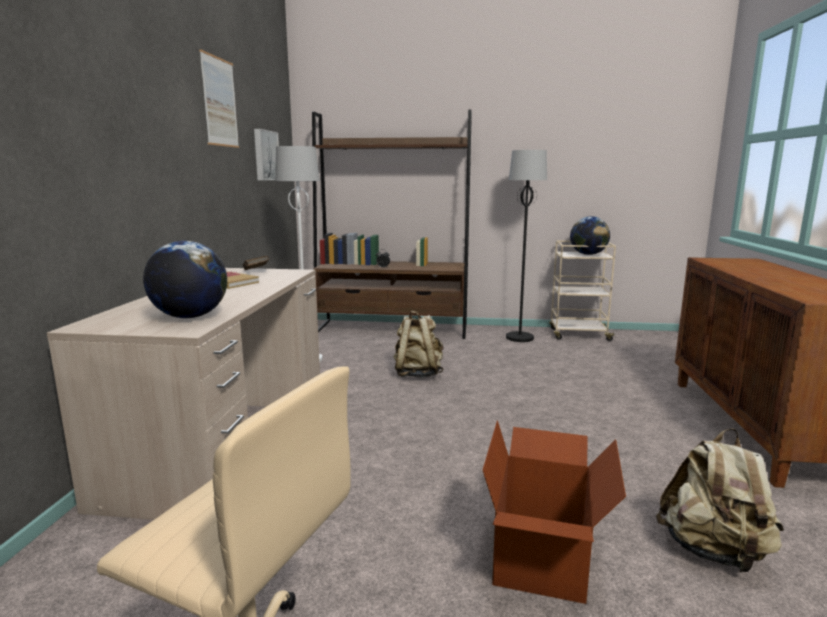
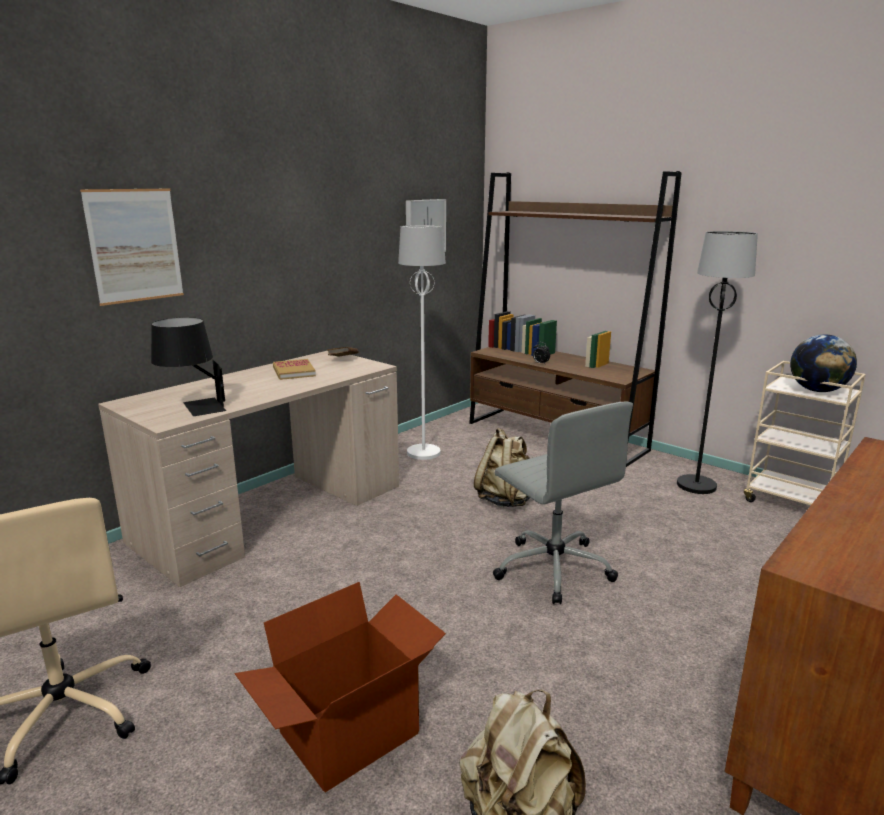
camera: 35 degrees right, 5 degrees up
globe [143,241,227,318] -> black table lamp [151,317,226,416]
picture [199,49,239,148] -> picture moved to [80,189,184,306]
none -> grey office chair [493,402,633,604]

